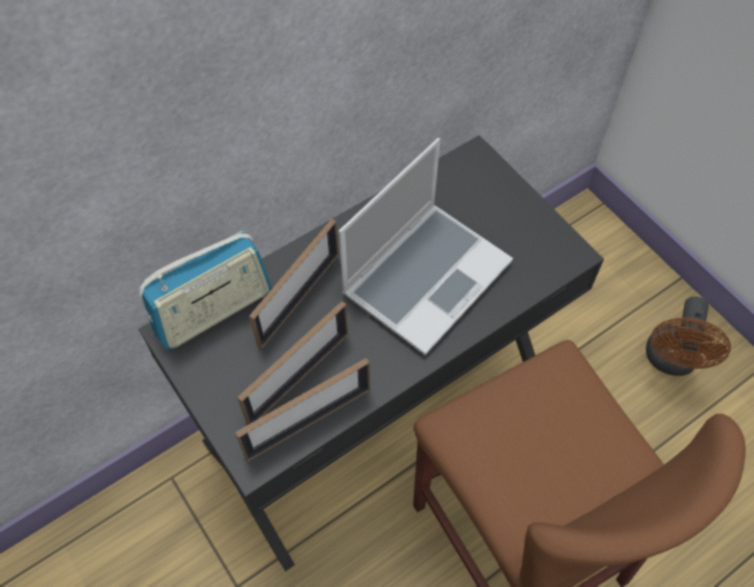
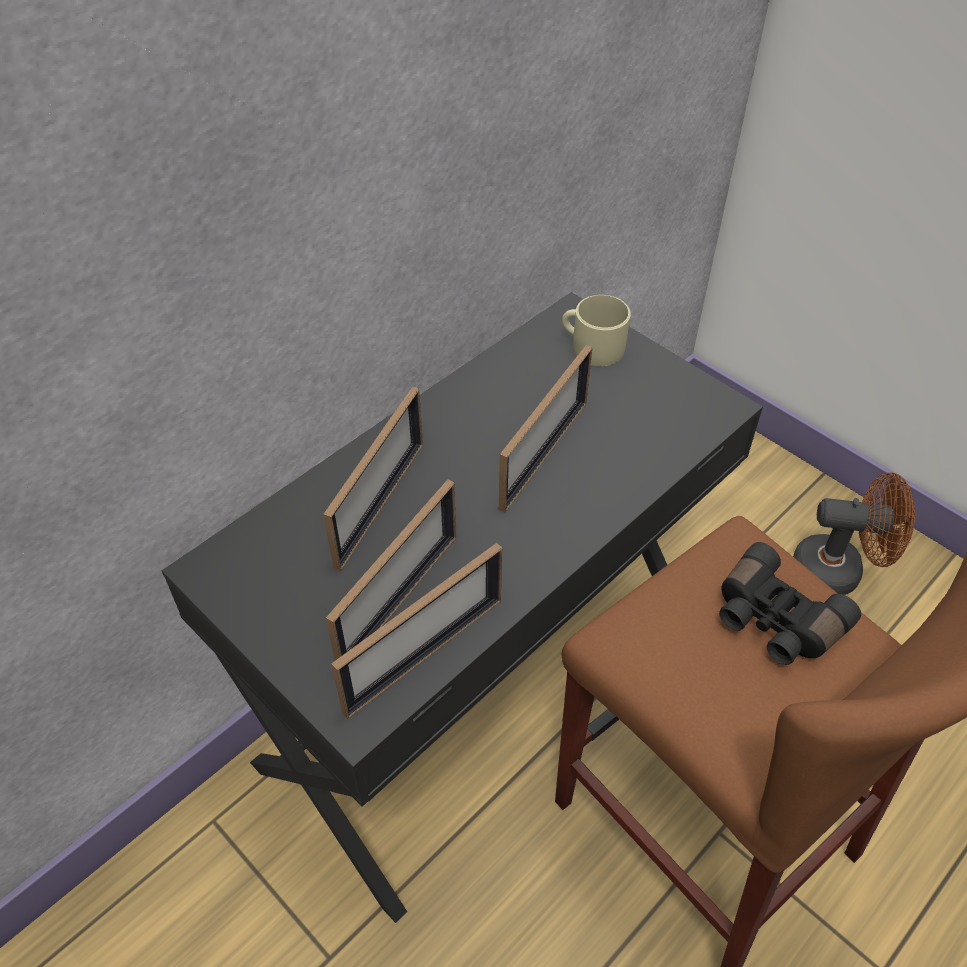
camera: 10 degrees left, 10 degrees down
radio [139,231,272,349] -> none
laptop [339,138,513,355] -> picture frame [499,345,592,513]
brown fan [646,297,731,376] -> brown fan turned 90 degrees counterclockwise [793,473,915,595]
none -> beige mug [562,295,631,366]
none -> black binoculars [719,542,861,665]

